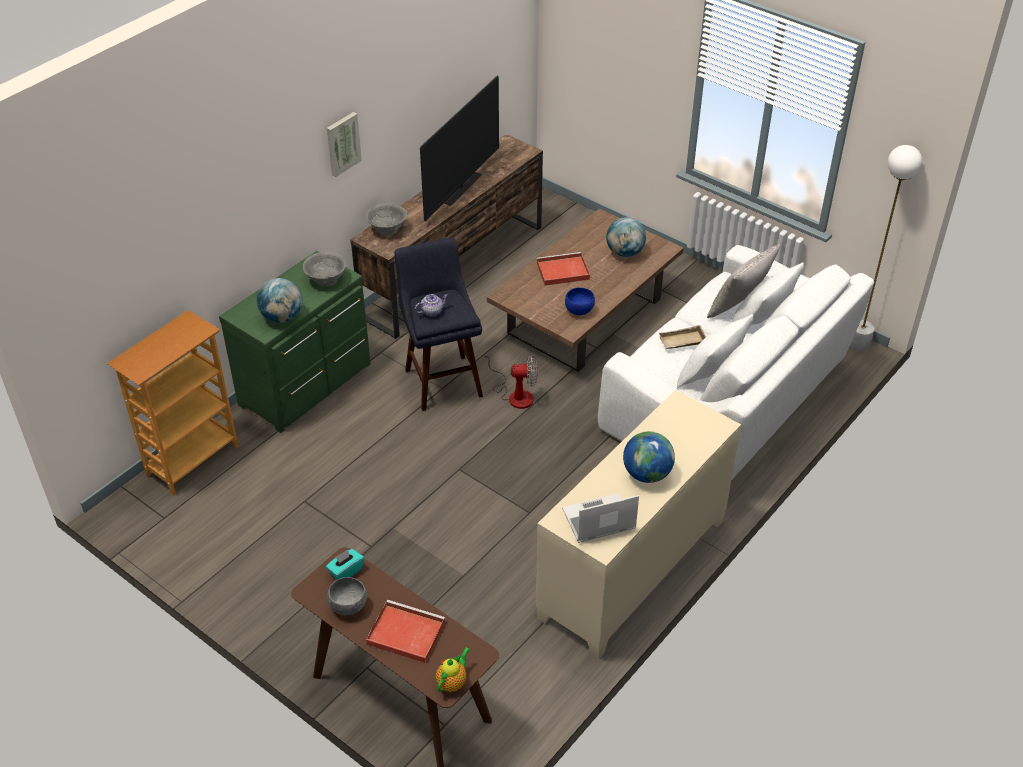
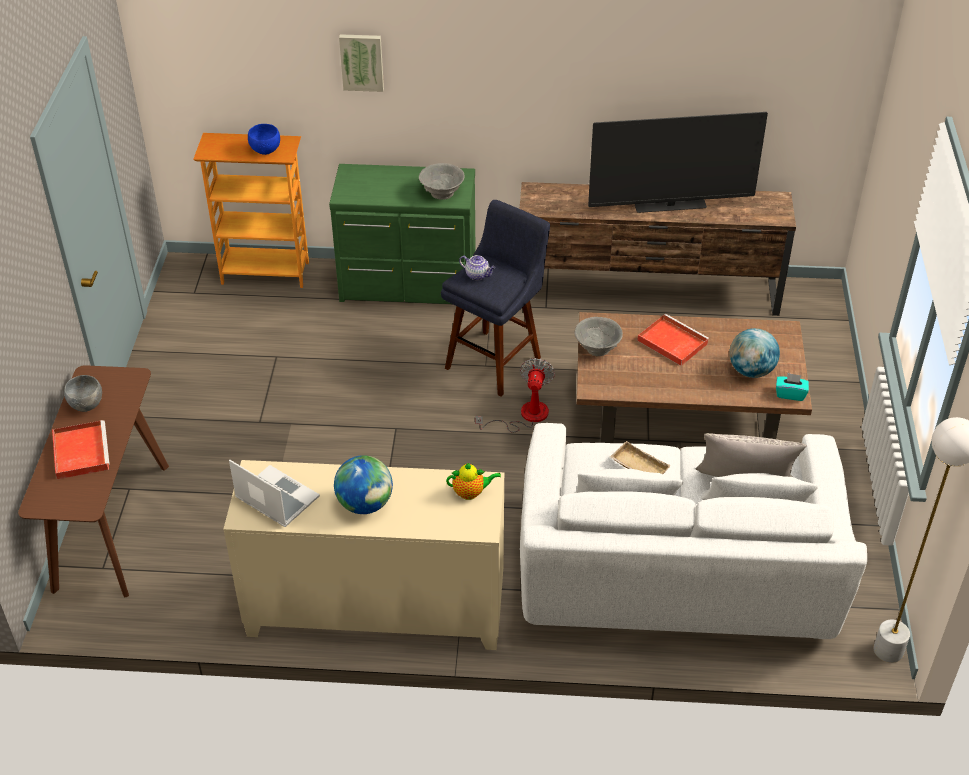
camera: 55 degrees right, 0 degrees up
globe [257,278,302,323] -> none
turquoise tissue box [326,549,364,580] -> turquoise tissue box moved to [776,373,809,401]
picture [327,112,362,177] -> picture moved to [339,34,384,92]
grey bowl [366,203,407,235] -> grey bowl moved to [575,317,623,356]
teapot [435,647,470,692] -> teapot moved to [446,463,501,500]
fan [484,355,537,409] -> fan turned 135 degrees counterclockwise [475,358,555,433]
blue bowl [565,287,595,315] -> blue bowl moved to [248,124,280,155]

